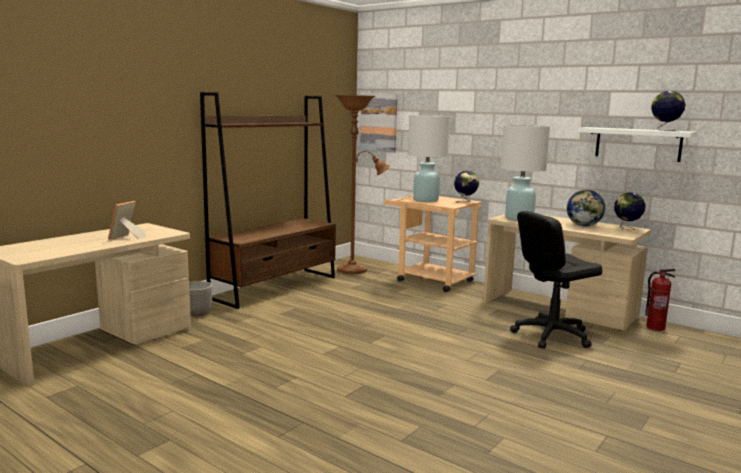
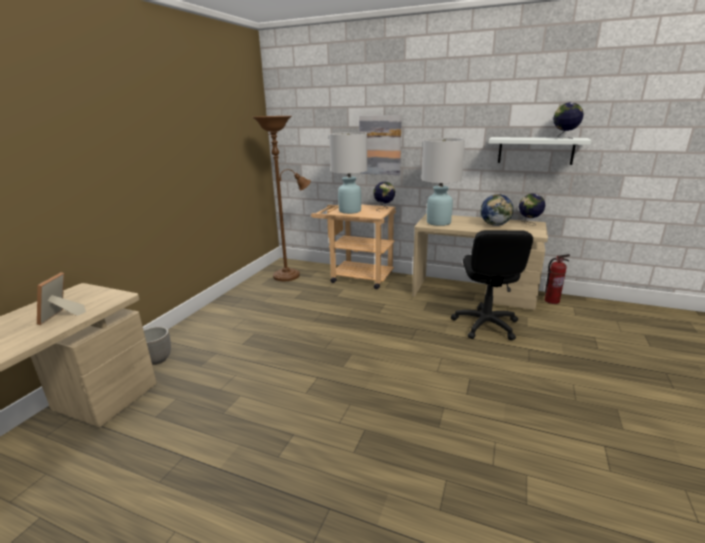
camera: 15 degrees left, 10 degrees up
brown bookcase [200,92,336,309] -> none
picture [360,93,398,153] -> picture moved to [359,115,402,175]
black office chair [510,211,603,349] -> black office chair turned 45 degrees counterclockwise [451,230,533,340]

